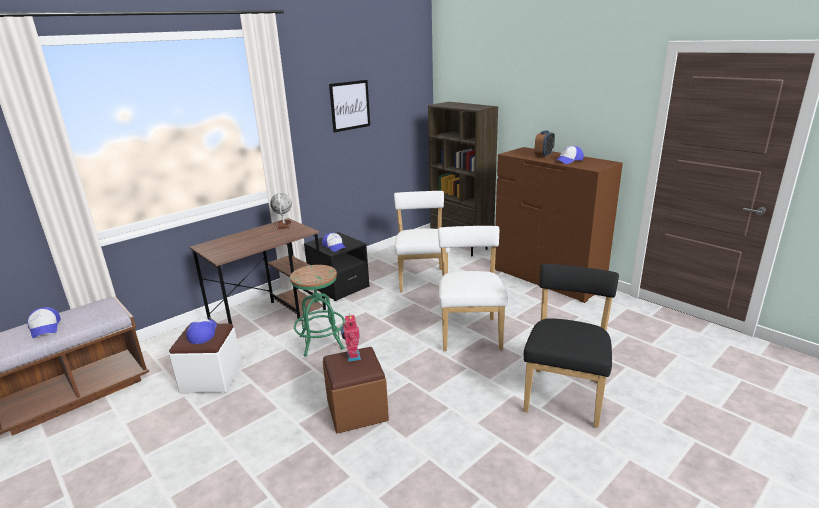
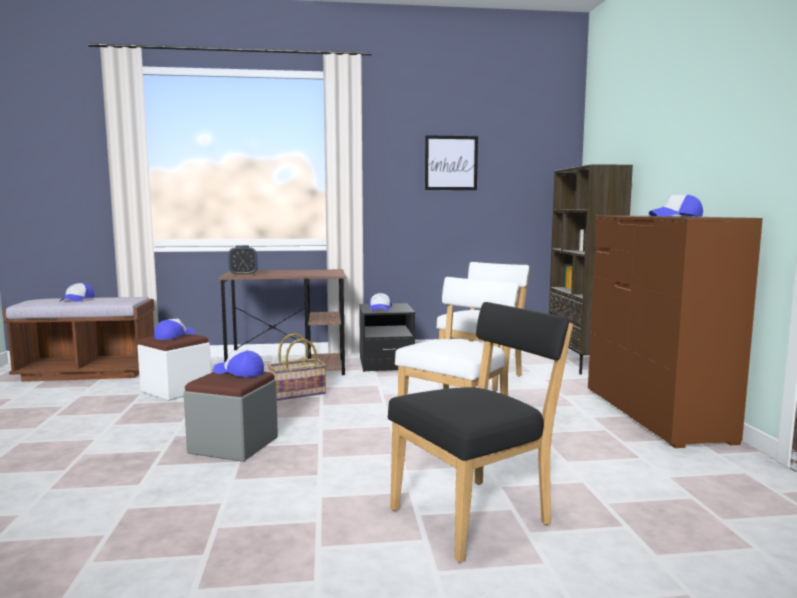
camera: 35 degrees right, 15 degrees down
globe [270,193,292,229] -> none
green stool [290,265,345,357] -> basket [268,333,326,401]
brown ottoman [323,347,389,434] -> grey ottoman [184,372,278,462]
toy robot [341,313,361,362] -> cap [213,350,264,377]
alarm clock [534,131,555,158] -> alarm clock moved to [228,245,258,276]

